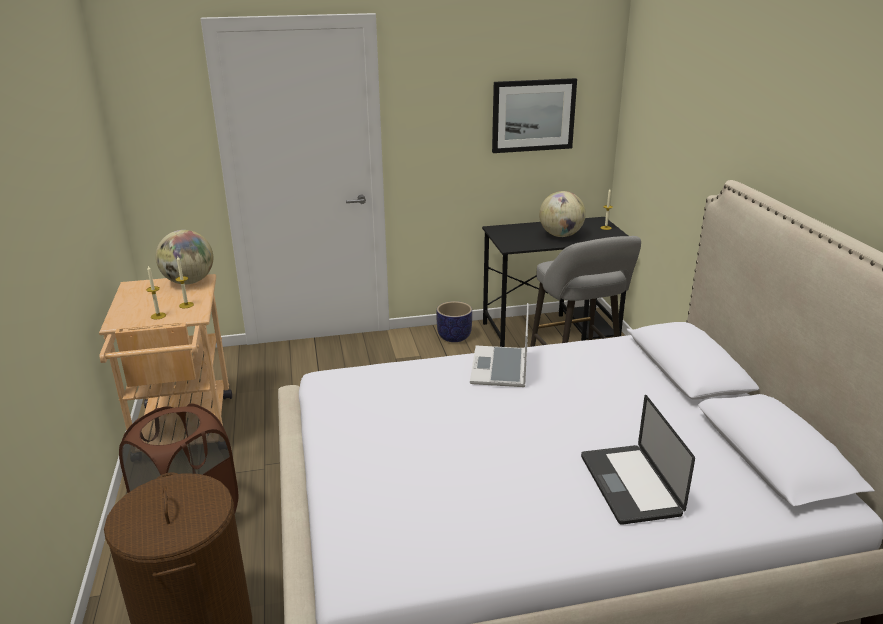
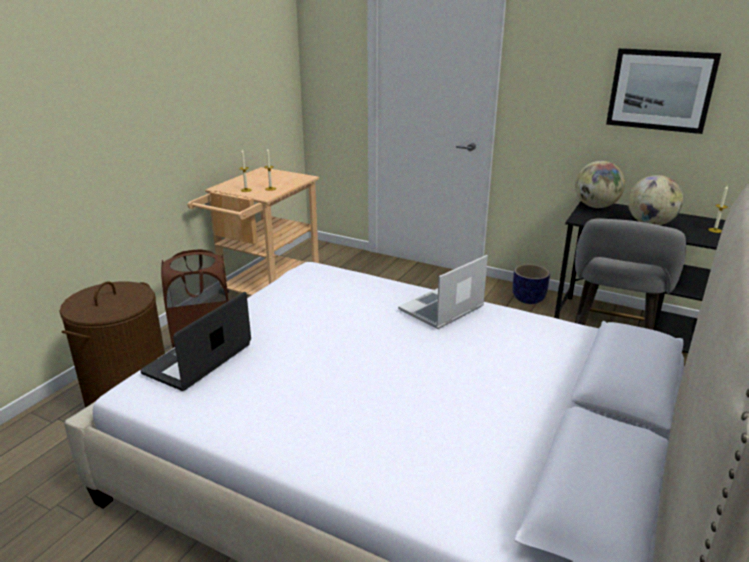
camera: 40 degrees right, 0 degrees up
globe [156,230,213,285] -> globe moved to [575,161,625,208]
laptop [581,395,695,525] -> laptop moved to [140,292,251,391]

